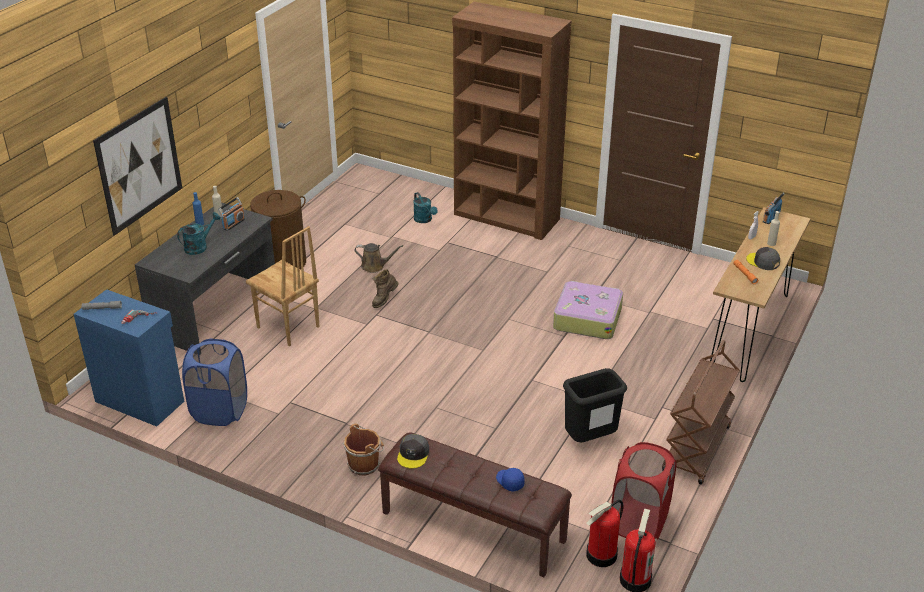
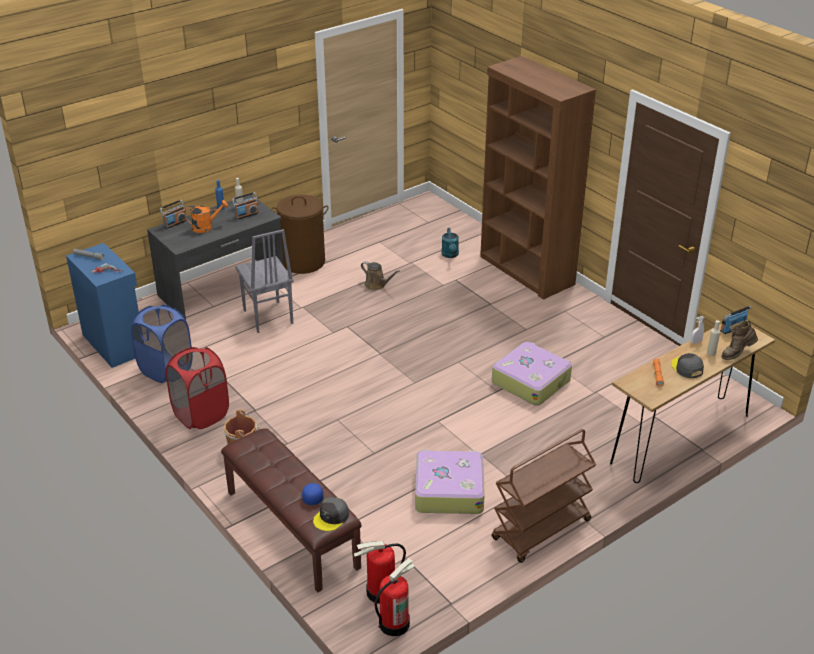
camera: 25 degrees right, 0 degrees up
picture [93,97,182,236] -> none
turquoise watering can [177,212,221,255] -> orange watering can [184,200,228,233]
brown chair [246,226,320,346] -> grey chair [235,229,294,333]
brown boot [372,269,399,308] -> brown boot moved to [721,320,758,360]
grey cap [397,434,429,468] -> grey cap moved to [313,497,349,531]
black trash can [563,368,627,442] -> suitcase [415,450,485,514]
red laundry basket [611,442,676,540] -> red laundry basket moved to [166,347,229,429]
none -> radio [160,200,187,229]

